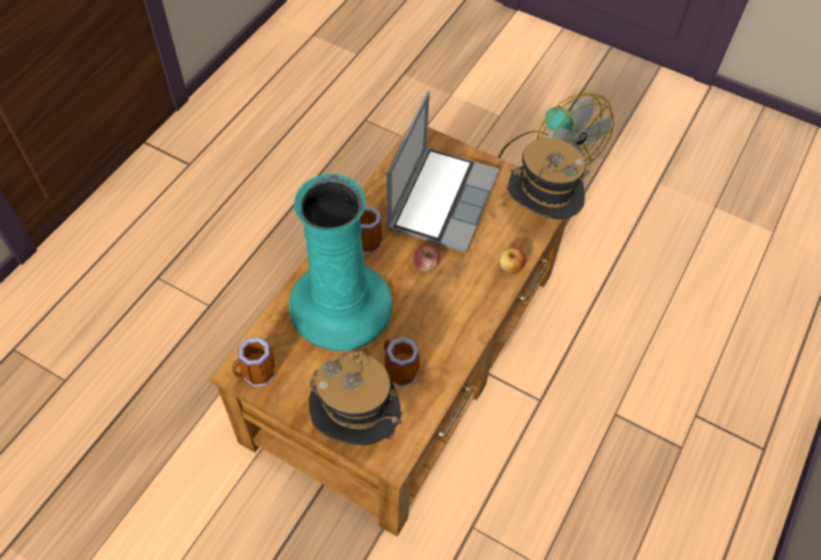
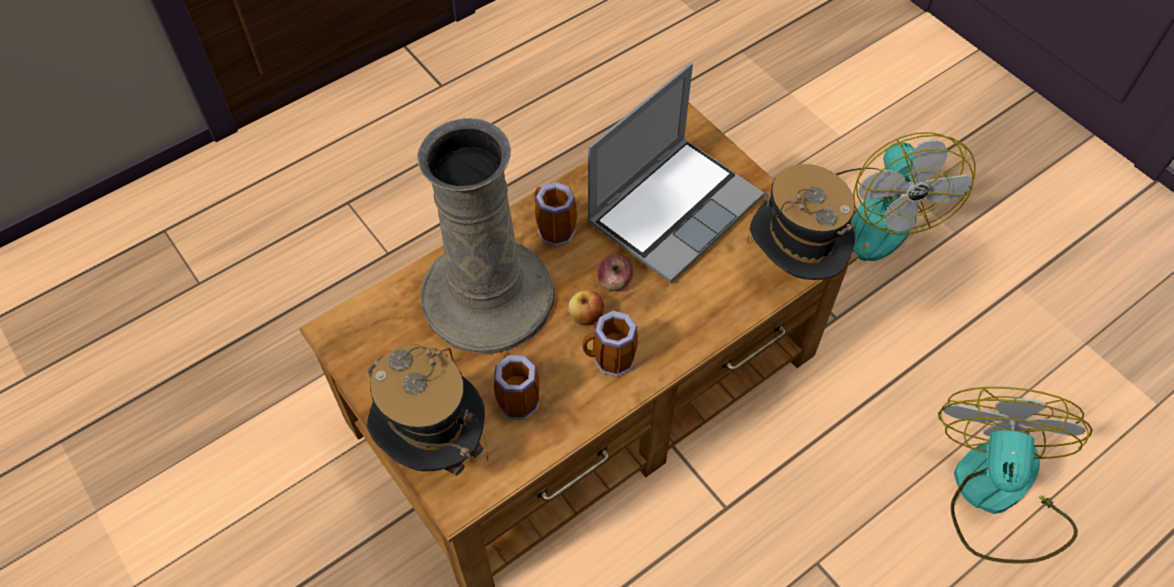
camera: 25 degrees right, 0 degrees up
mug [232,337,275,387] -> mug moved to [582,311,638,377]
turquoise vase [289,174,392,351] -> beige vase [417,118,554,354]
apple [499,247,526,274] -> apple moved to [568,290,604,325]
none -> fan [938,387,1093,564]

